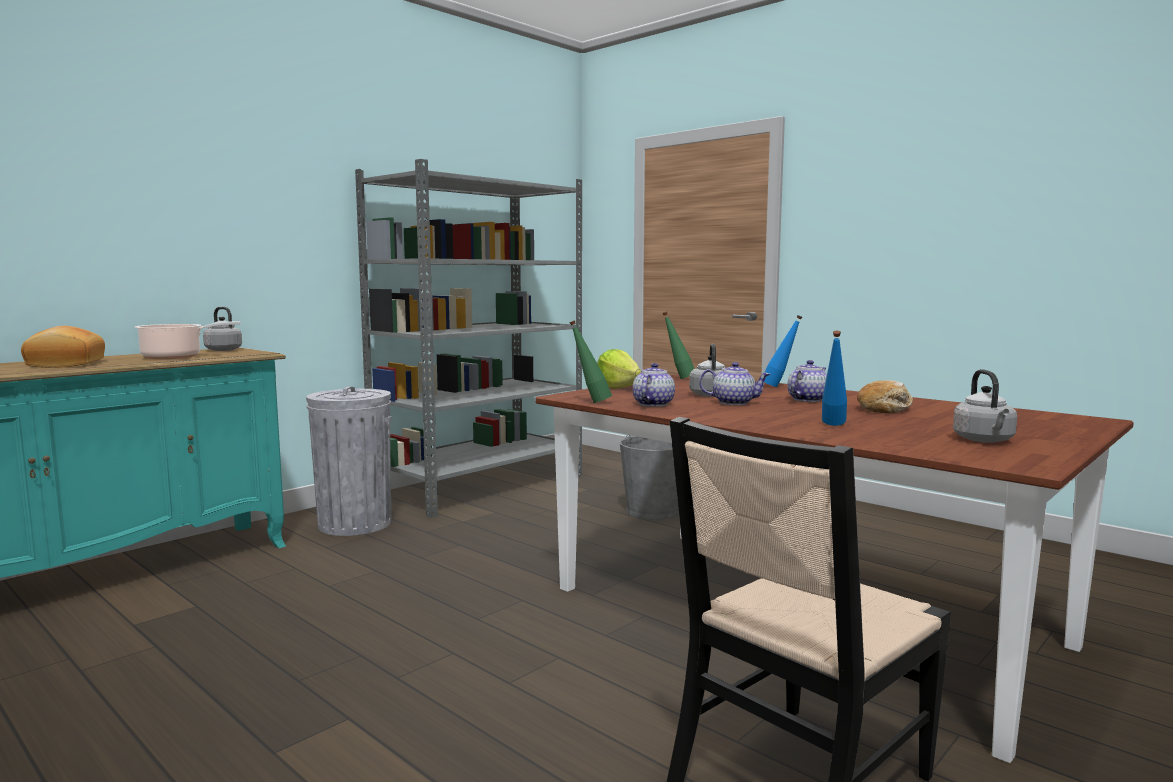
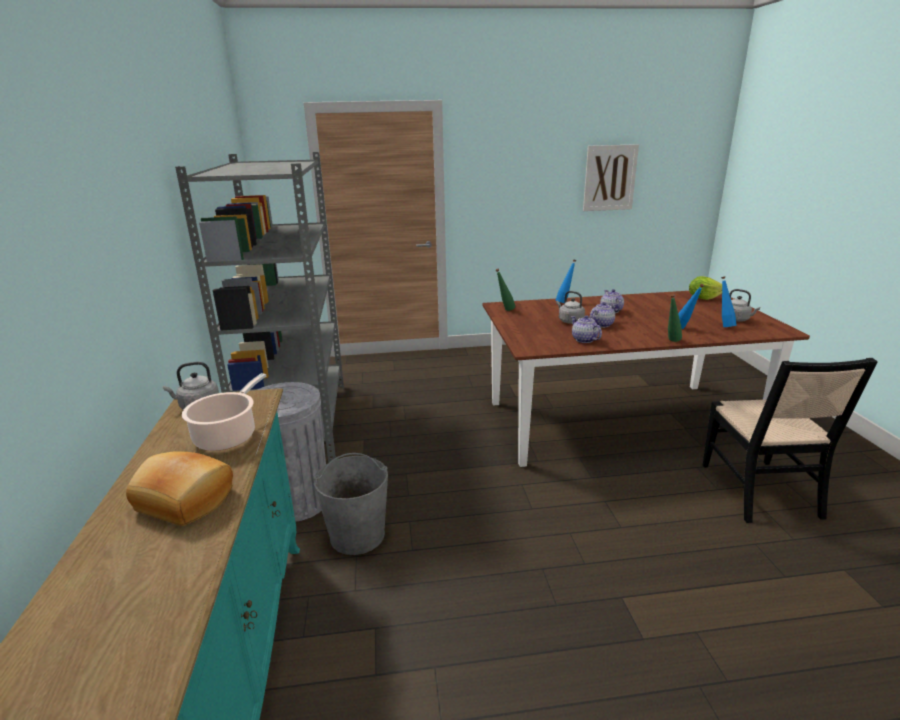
camera: 50 degrees left, 15 degrees up
green bottle [569,321,612,403] -> green bottle moved to [668,294,682,342]
lettuce [597,349,641,389] -> lettuce moved to [689,276,722,300]
grey bucket [620,435,679,520] -> grey bucket moved to [314,453,388,555]
bread [857,380,913,414] -> none
none -> picture [583,144,639,211]
none -> blue bottle [721,277,737,327]

